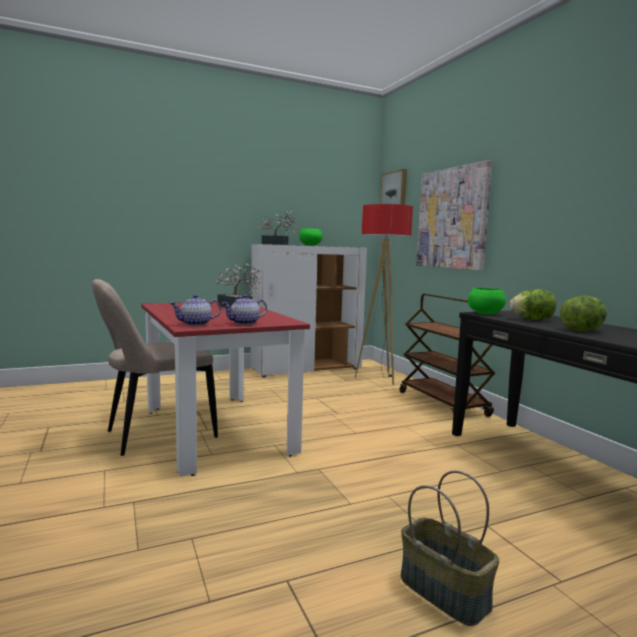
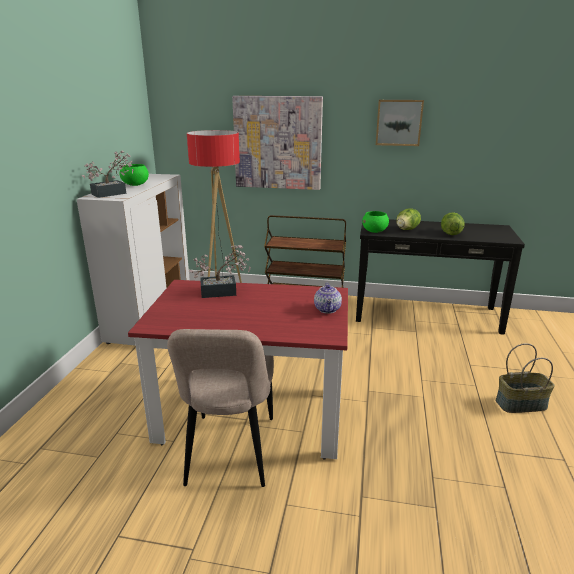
camera: 55 degrees left, 15 degrees up
teapot [170,295,221,326] -> none
picture [381,169,407,205] -> picture moved to [376,100,424,146]

